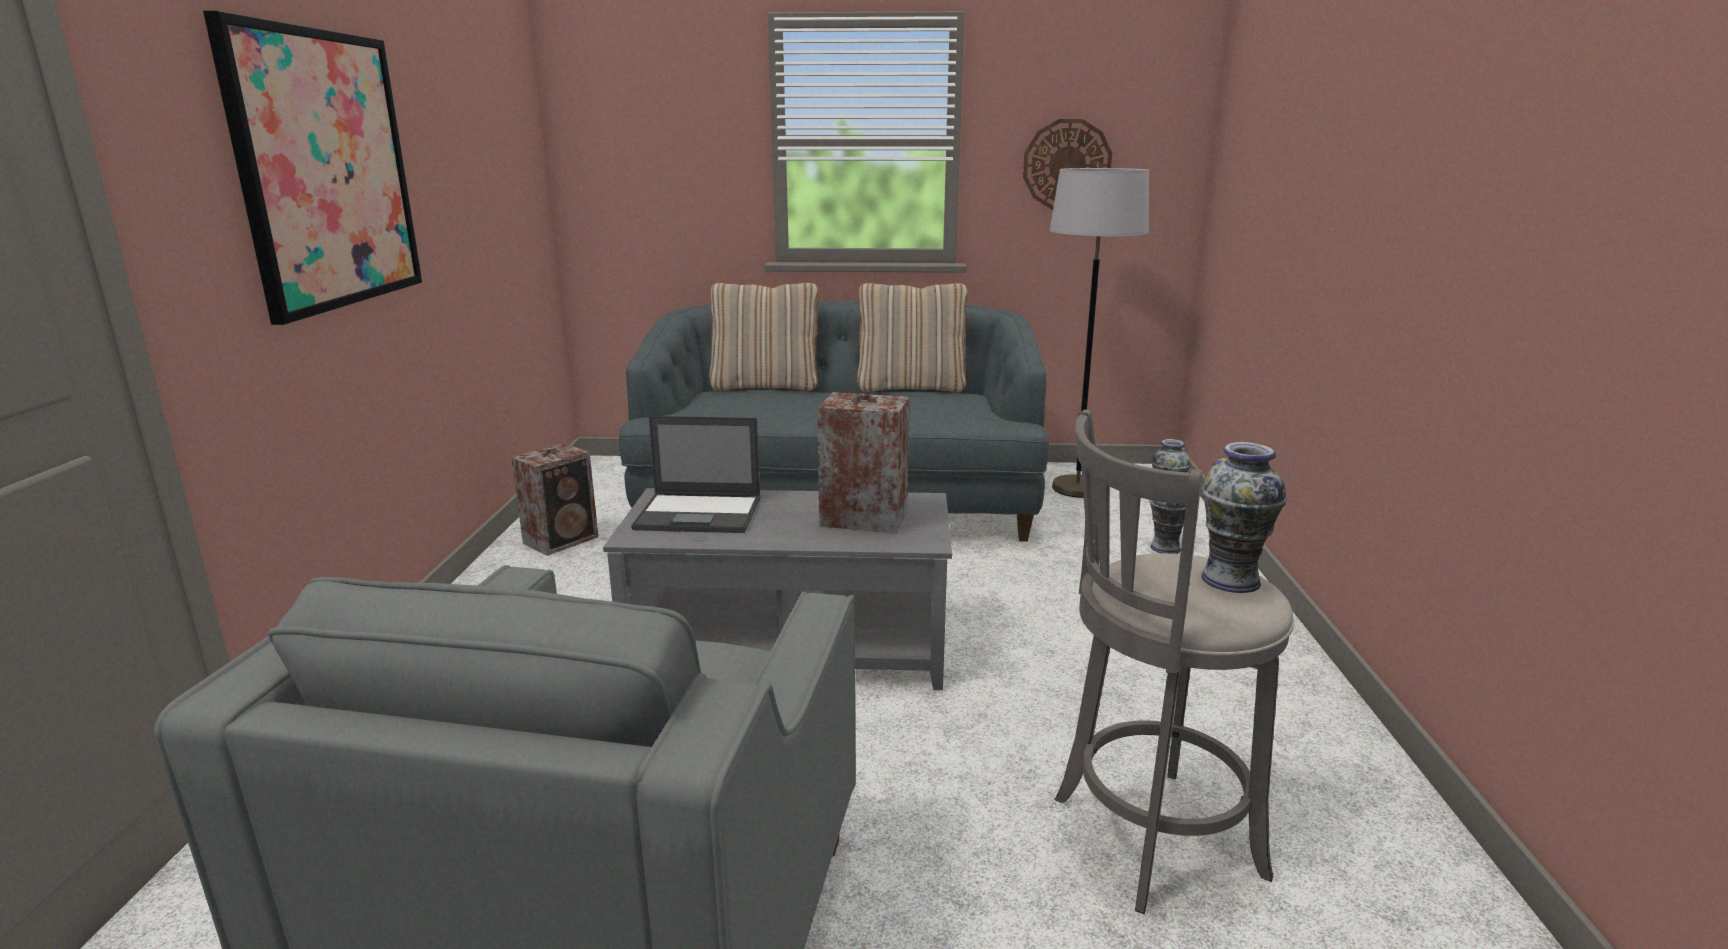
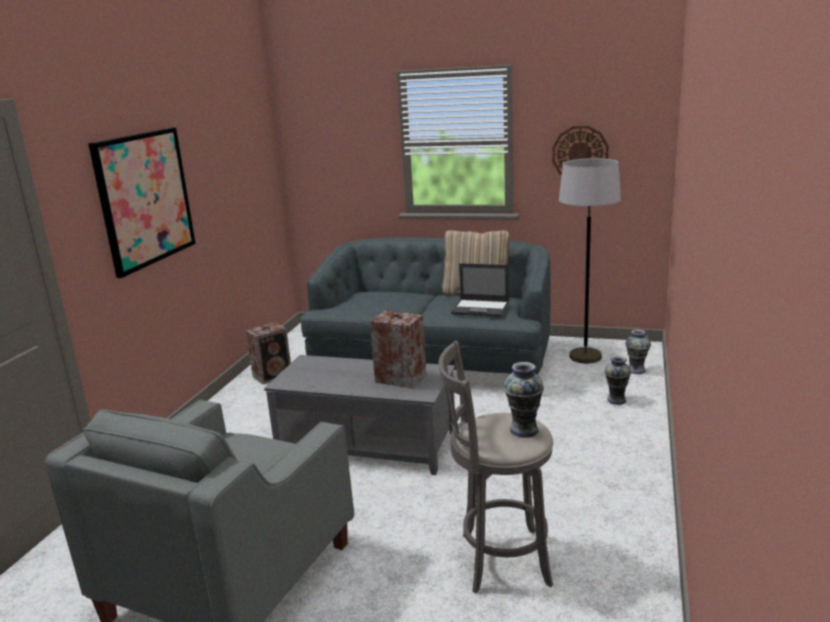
camera: 15 degrees right, 0 degrees up
laptop [631,416,761,533] -> laptop moved to [451,263,509,317]
beige pillow [709,282,819,391] -> none

